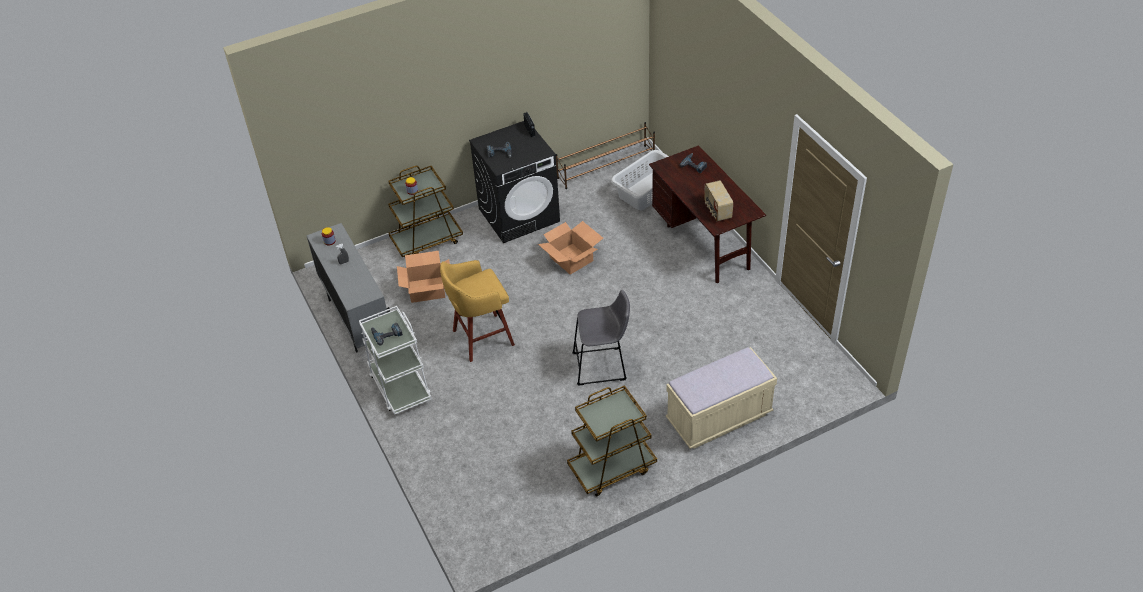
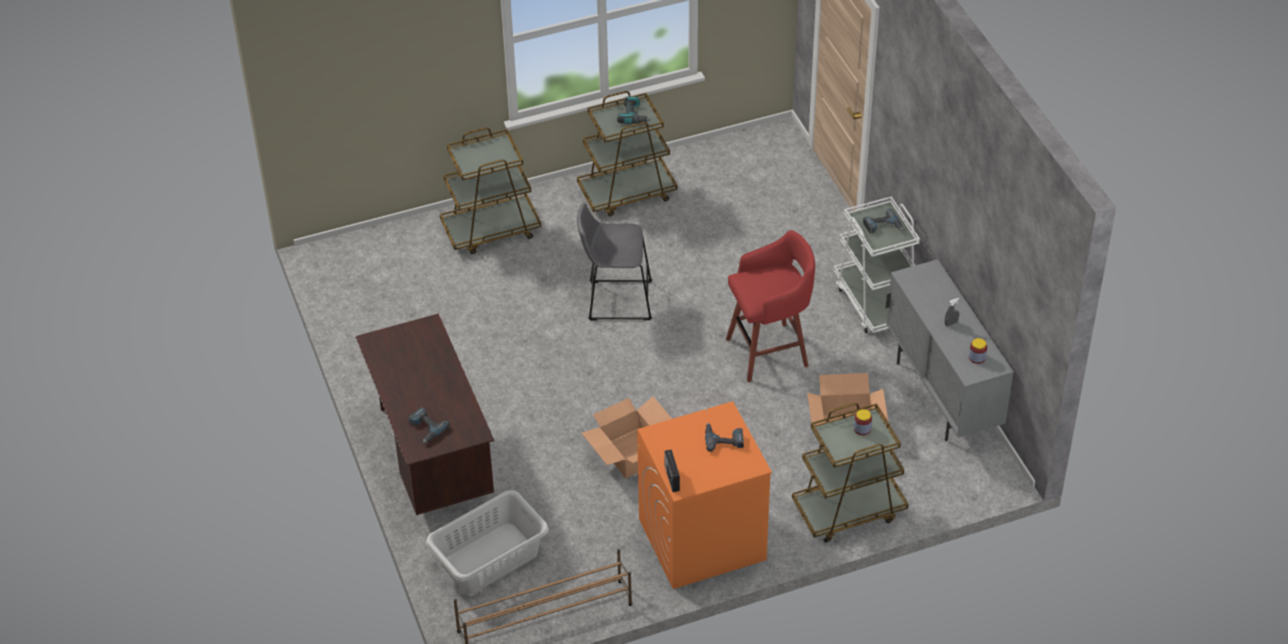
camera: 175 degrees left, 0 degrees up
yellow stool [440,260,515,362] -> red stool [726,230,815,382]
black washing machine [469,121,560,243] -> orange washing machine [637,401,772,589]
beige bench [666,347,777,449] -> brown cart [440,127,541,254]
radio [704,180,733,221] -> none
none -> power drill [617,97,651,124]

